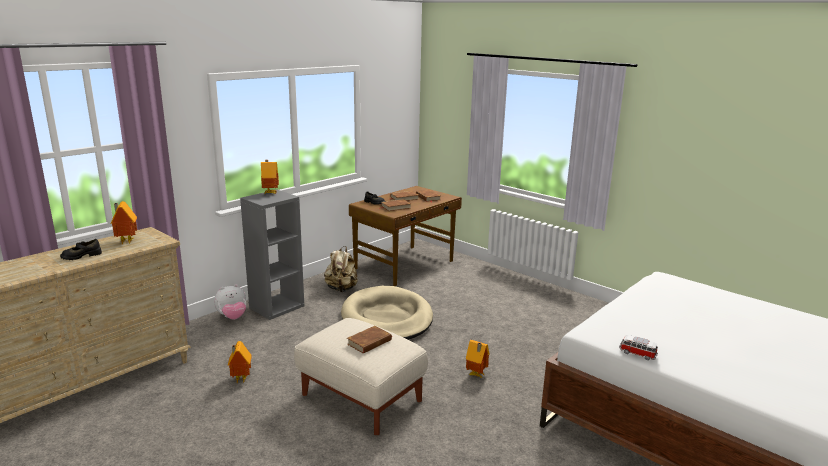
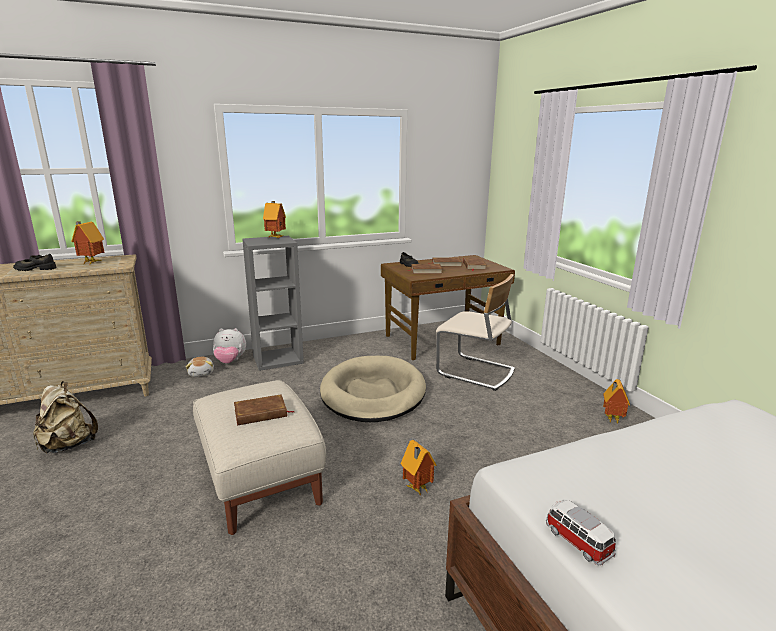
camera: 25 degrees right, 0 degrees up
toy house [228,341,252,383] -> toy house moved to [603,379,630,424]
beige backpack [324,246,358,292] -> beige backpack moved to [33,381,98,454]
none -> plush toy [186,357,214,377]
none -> beige chair [436,274,515,391]

